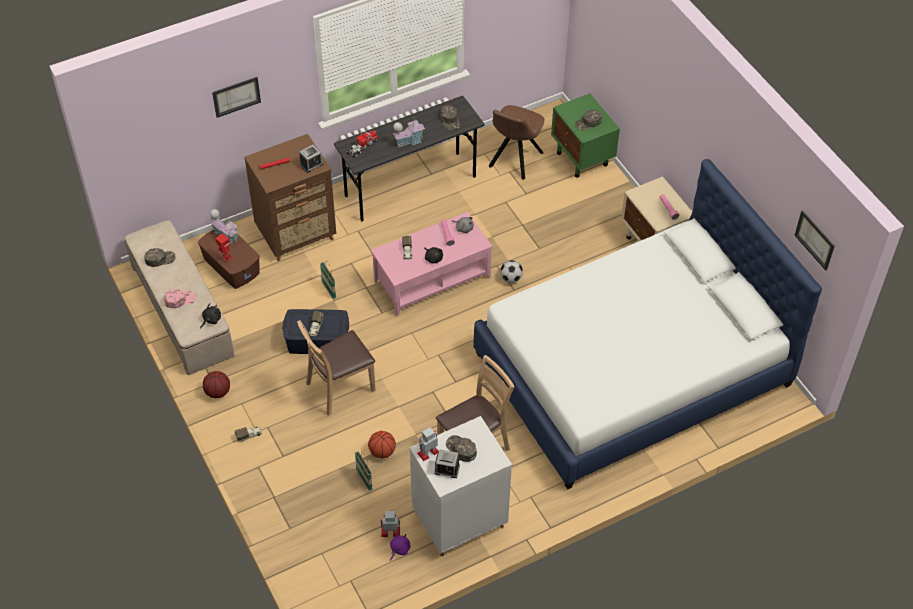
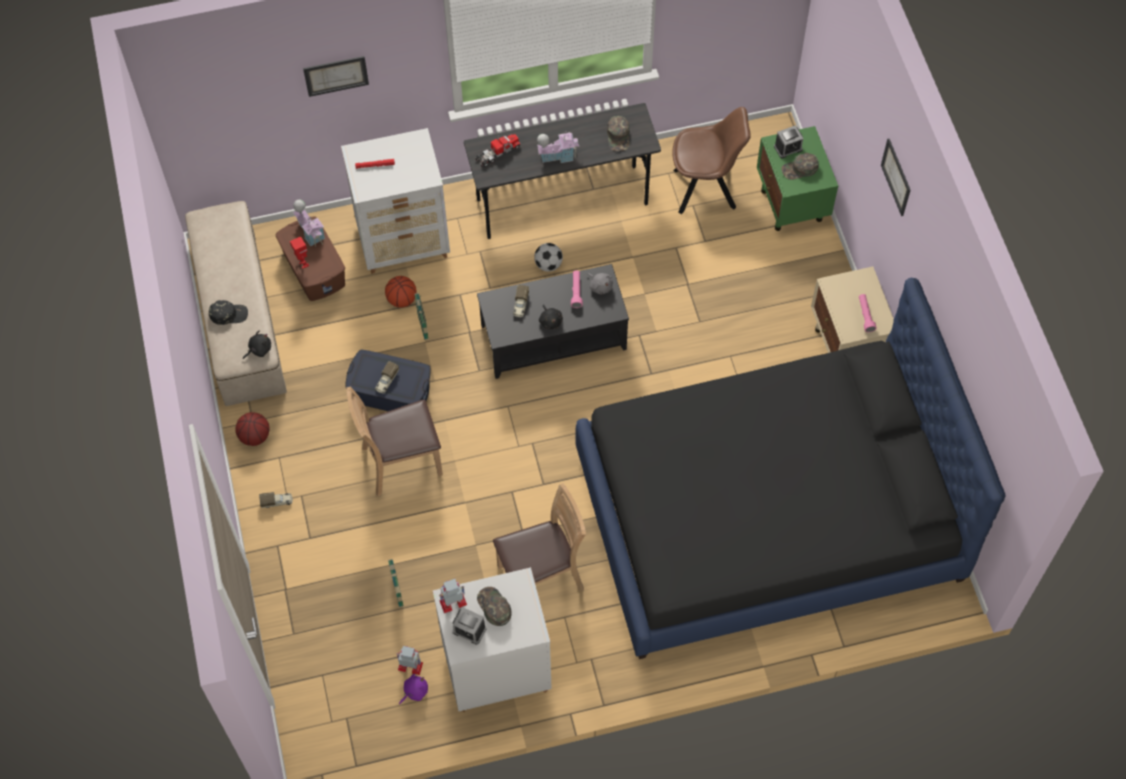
camera: 15 degrees right, 10 degrees up
green cap [144,248,175,267] -> none
pink cap [164,289,195,308] -> black cap [209,300,248,325]
brown dresser [244,134,336,261] -> white dresser [341,128,450,274]
alarm clock [300,145,323,173] -> alarm clock moved to [774,126,803,158]
basketball [368,431,396,458] -> basketball moved to [385,276,417,308]
pink coffee table [371,212,492,316] -> black coffee table [477,264,629,379]
white bed [473,159,822,490] -> black bed [576,278,1005,659]
brown chair [489,105,544,180] -> brown chair turned 135 degrees counterclockwise [672,107,751,214]
football [500,260,523,283] -> football moved to [534,243,563,272]
picture [794,210,835,271] -> picture moved to [881,139,911,216]

